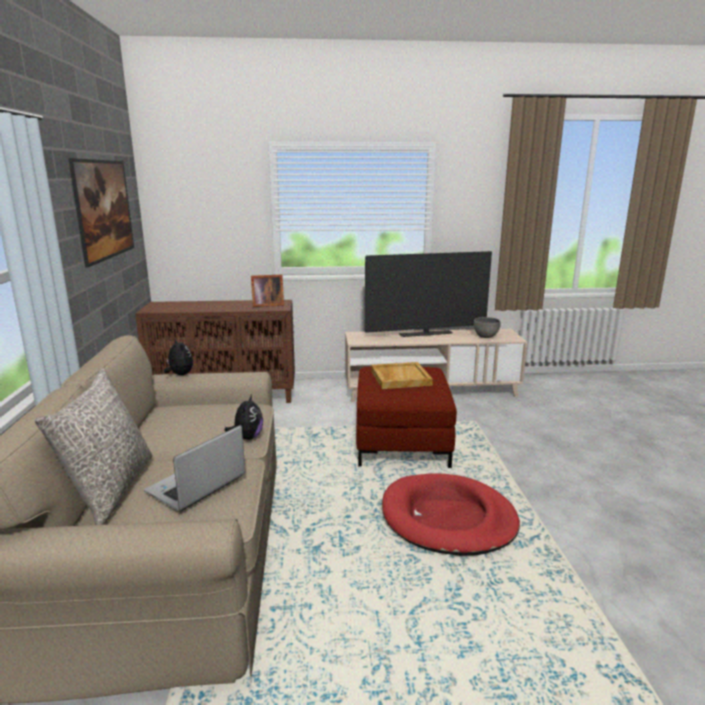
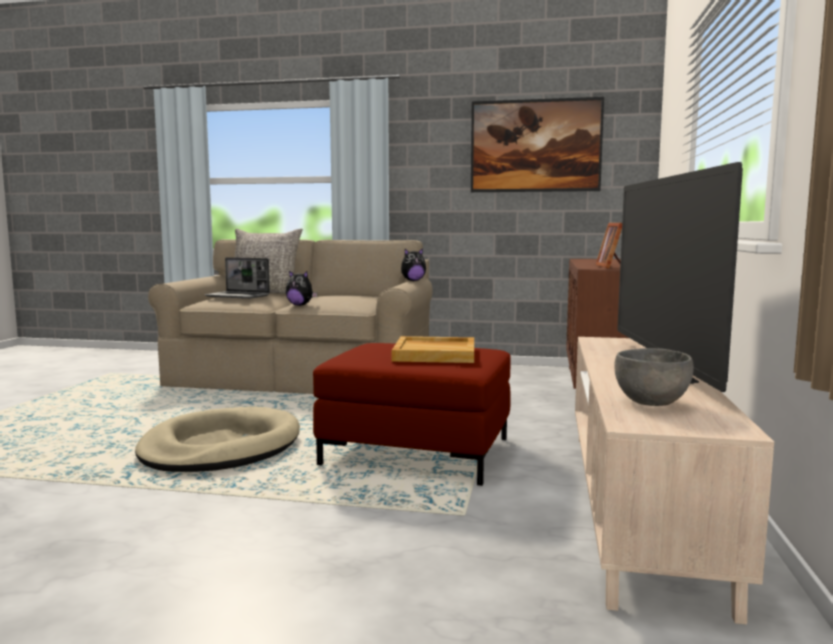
camera: 105 degrees right, 10 degrees down
laptop [144,425,245,511] -> laptop turned 150 degrees clockwise [204,257,270,299]
red dog bed [382,473,520,556] -> beige dog bed [135,406,300,472]

